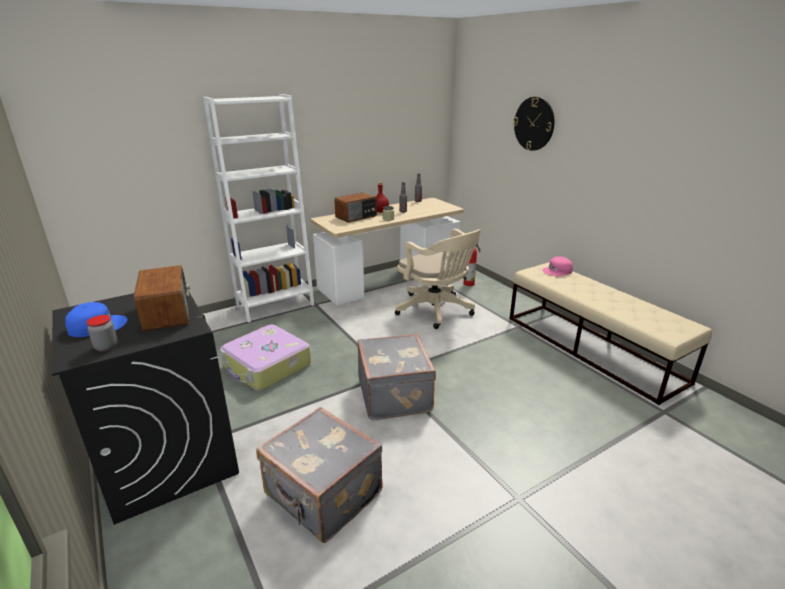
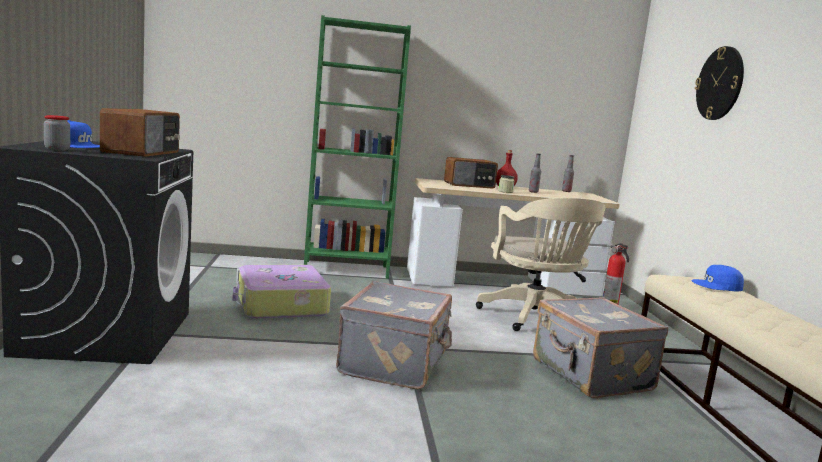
camera: 25 degrees right, 15 degrees down
white bookcase [203,94,314,323] -> green bookcase [304,15,411,279]
grey suitcase [256,407,383,543] -> grey suitcase moved to [533,297,668,398]
pink cap [542,256,573,276] -> blue cap [691,265,744,291]

